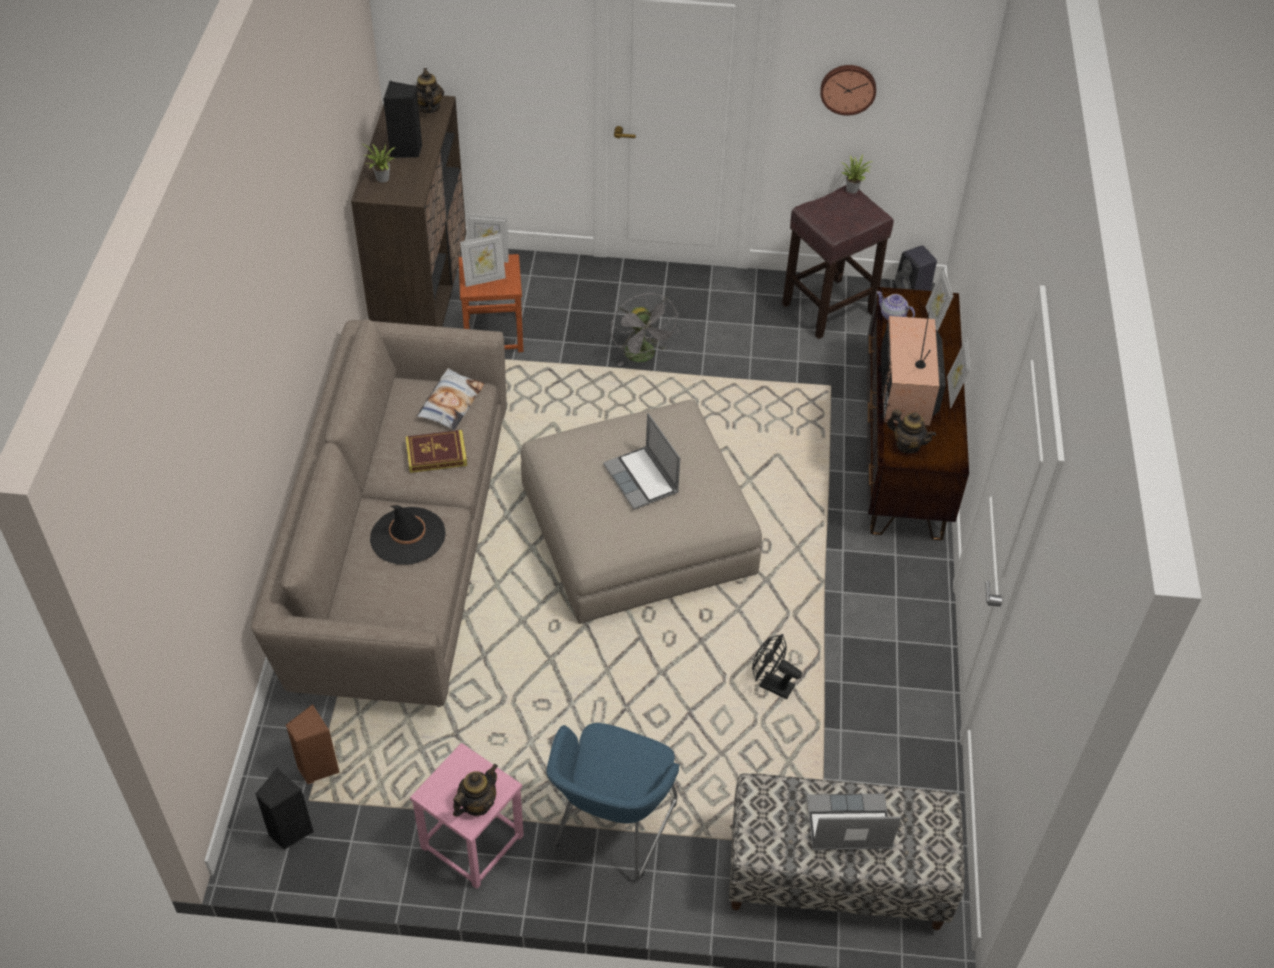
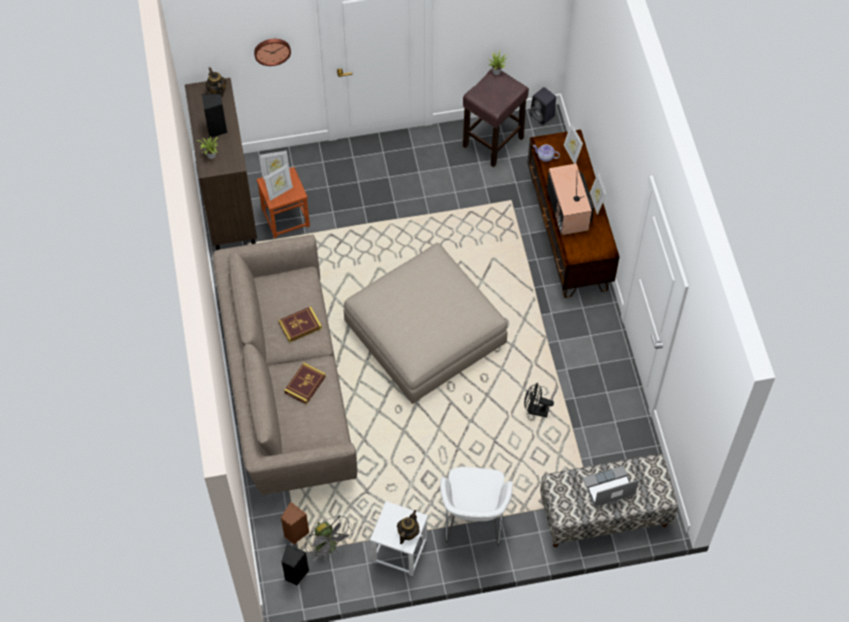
camera: 15 degrees left, 10 degrees up
black hat [370,505,446,565] -> book [284,363,326,405]
pink stool [410,743,524,889] -> white stool [370,501,428,576]
pillow [417,368,484,430] -> none
blue armchair [546,723,680,880] -> white armchair [440,467,513,546]
laptop [603,413,680,510] -> none
grey fan [610,293,679,366] -> grey fan moved to [305,515,353,562]
wall clock [820,65,876,116] -> wall clock moved to [254,39,291,66]
teapot [887,409,936,453] -> none

